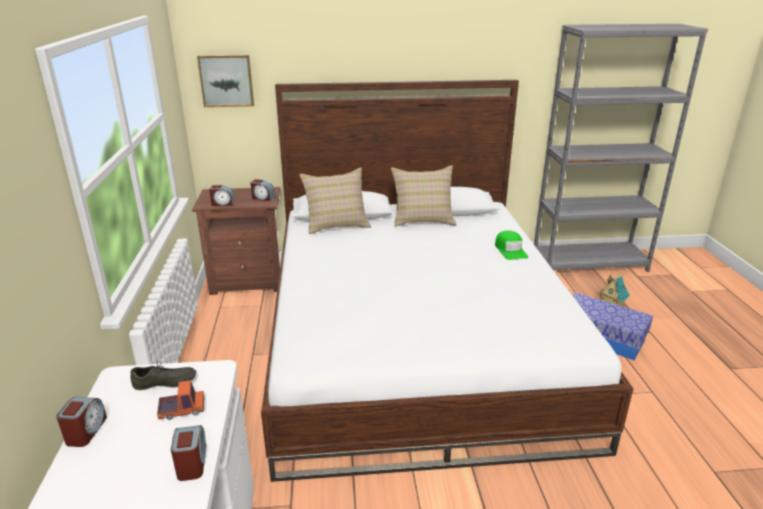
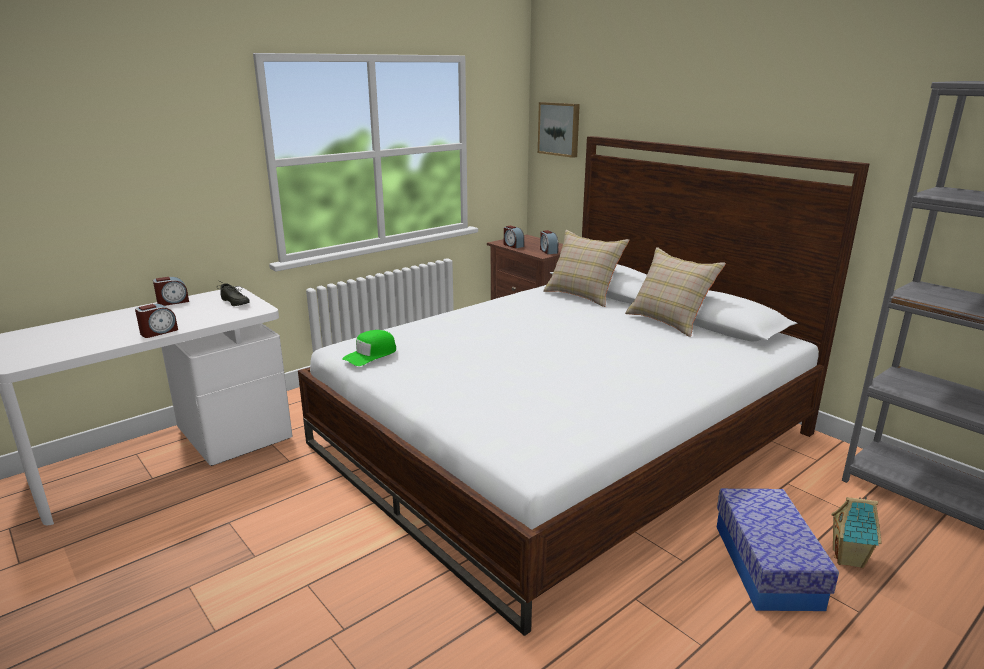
camera: 55 degrees right, 5 degrees down
toy truck [157,380,204,420] -> none
green cap [495,231,528,260] -> green cap moved to [342,330,396,366]

